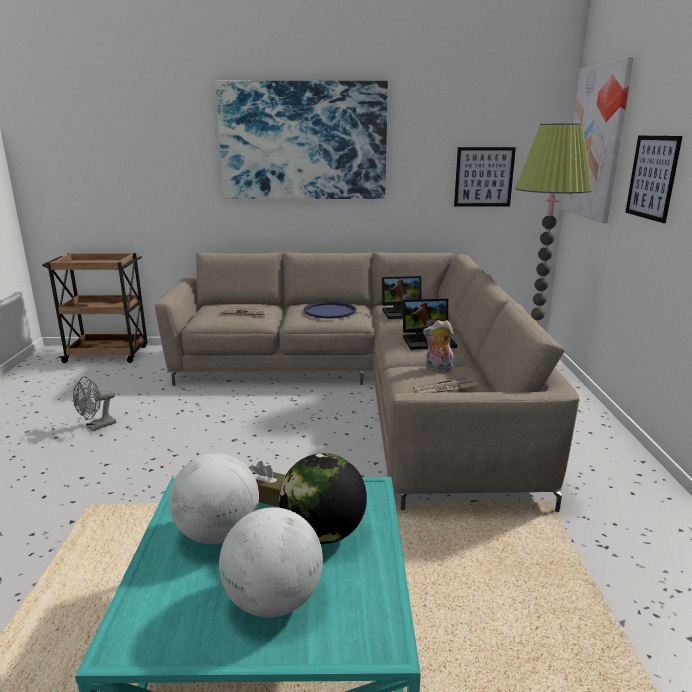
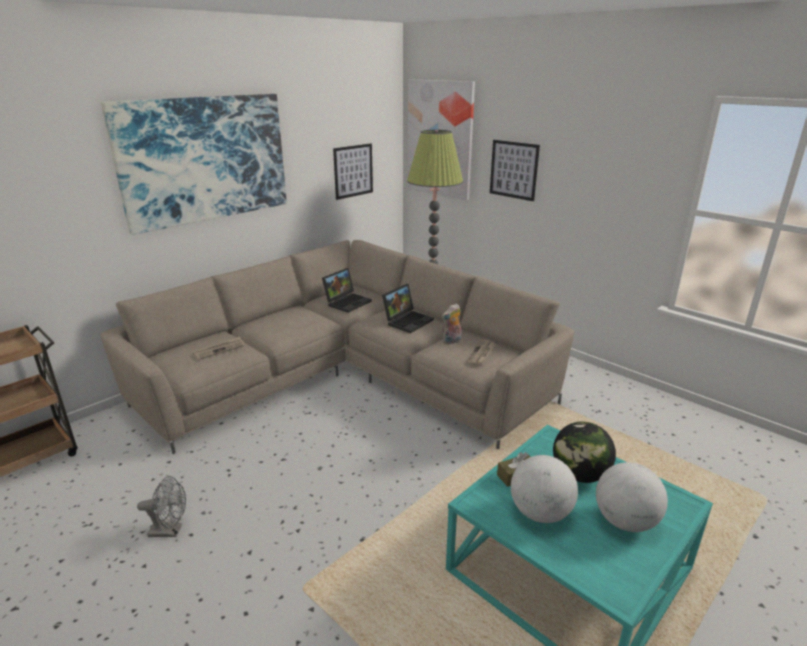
camera: 45 degrees left, 5 degrees up
grey fan [73,377,116,431] -> grey fan turned 90 degrees counterclockwise [137,476,186,537]
blue tray [304,301,356,318] -> none

